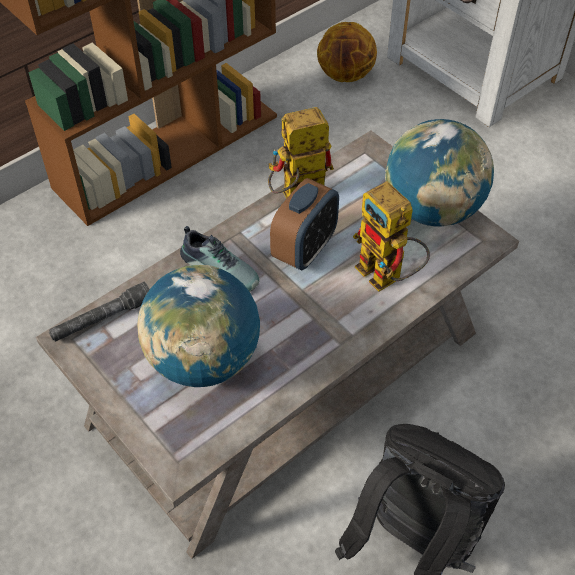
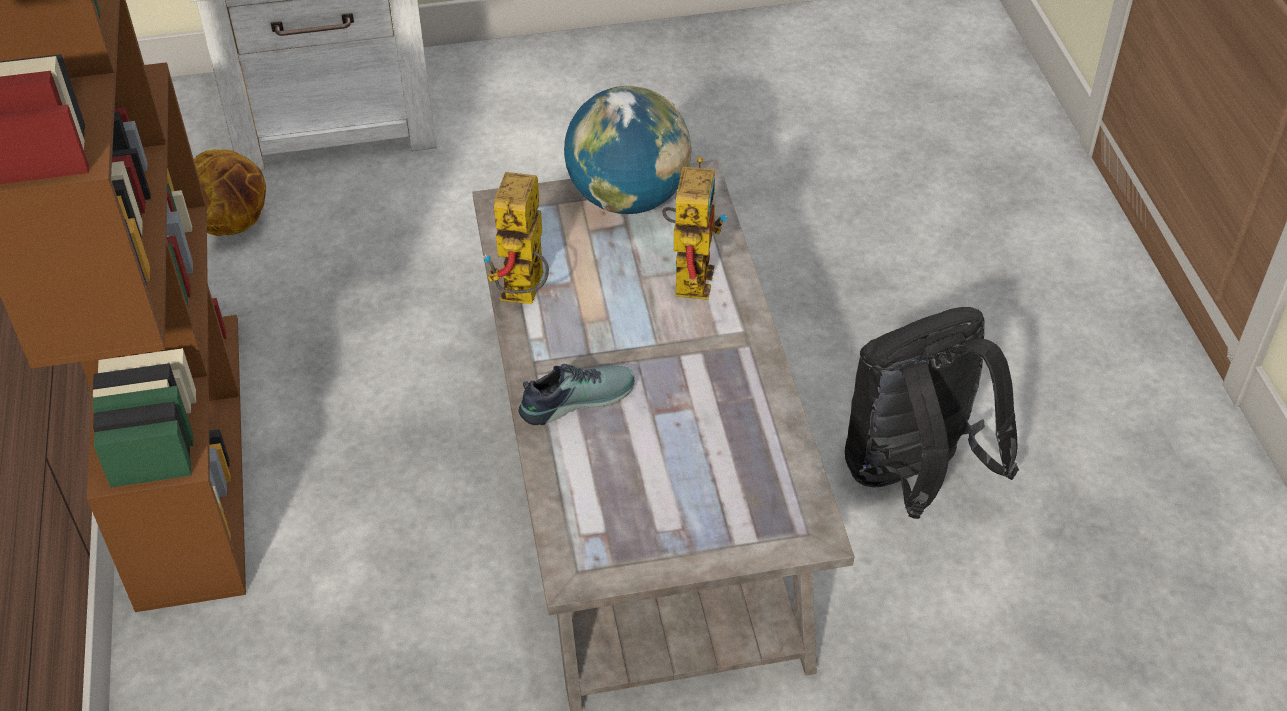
camera: 60 degrees left, 5 degrees down
grey flashlight [49,282,150,342] -> none
globe [137,265,260,387] -> none
alarm clock [270,178,339,270] -> none
toy robot [353,181,430,292] -> toy robot turned 75 degrees counterclockwise [662,156,728,300]

